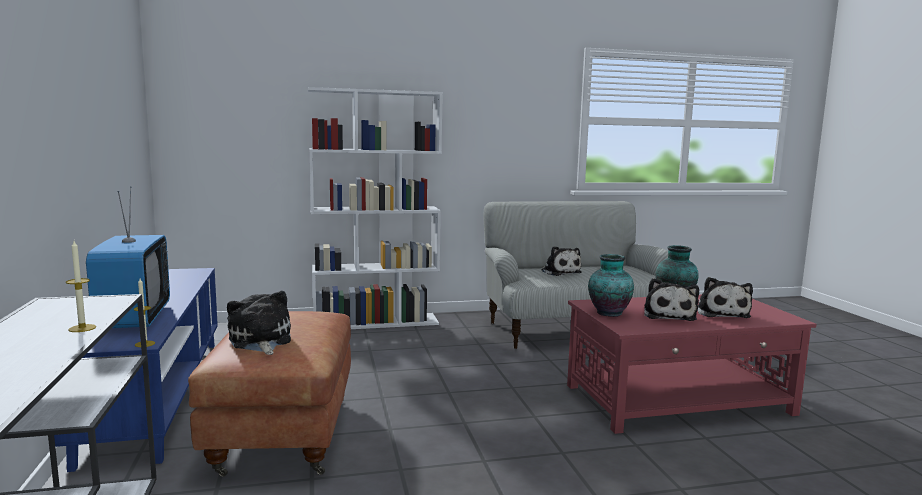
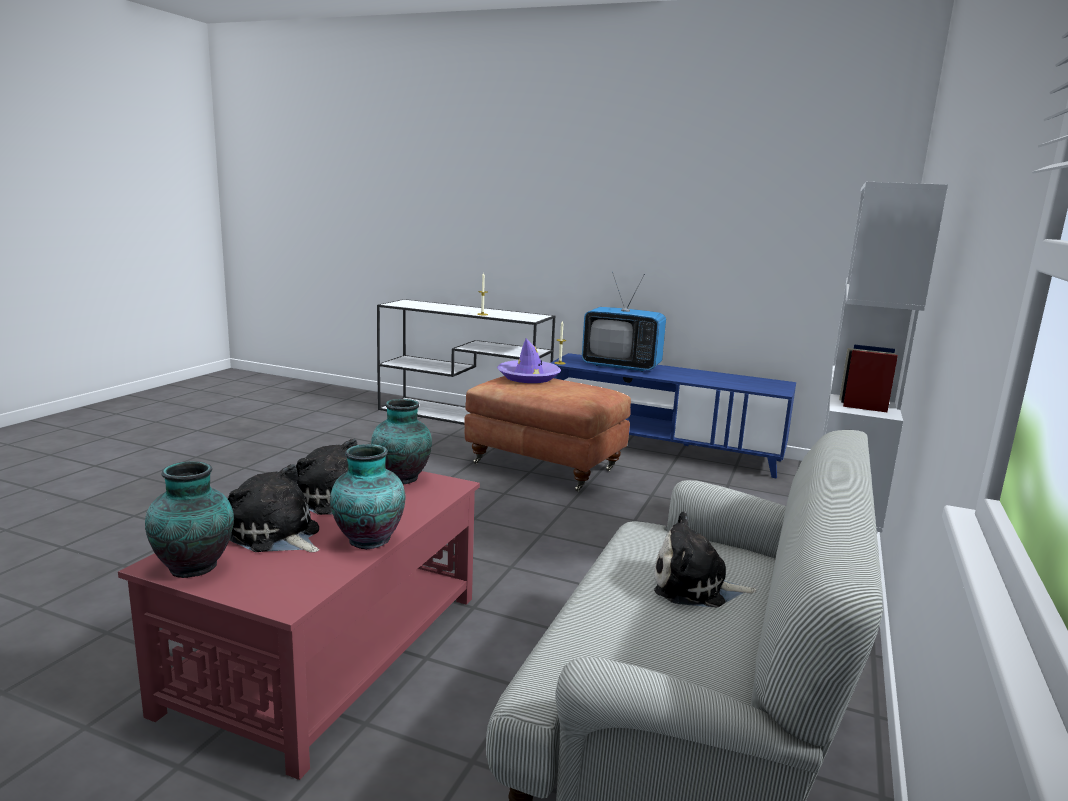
camera: 125 degrees right, 5 degrees up
plush toy [227,291,291,355] -> purple hat [497,338,561,383]
none -> vase [145,461,234,578]

